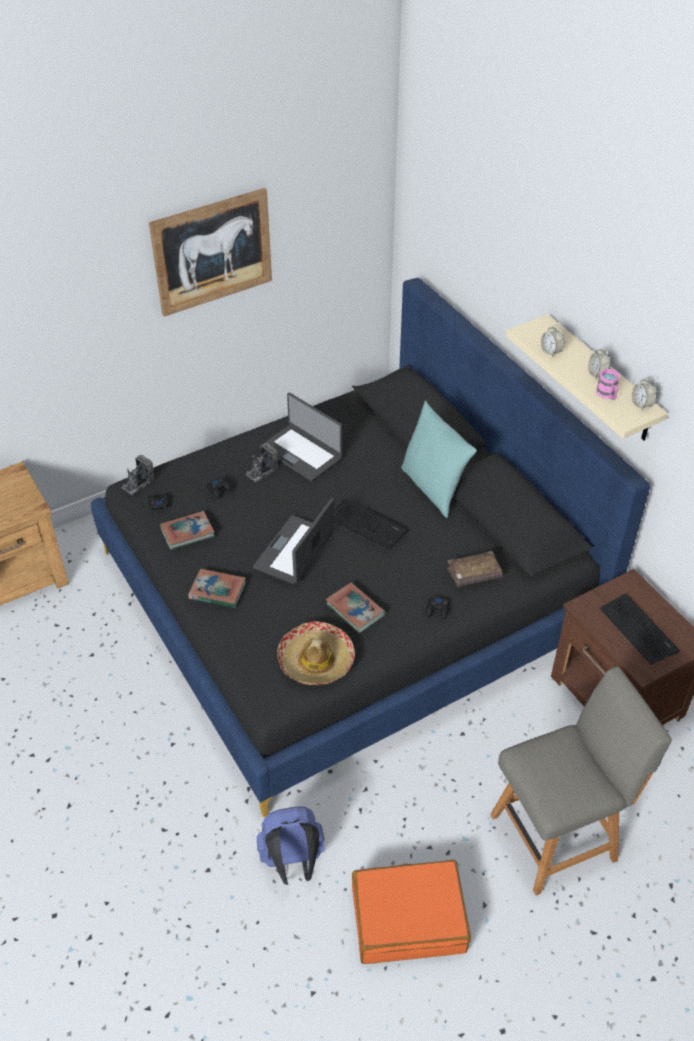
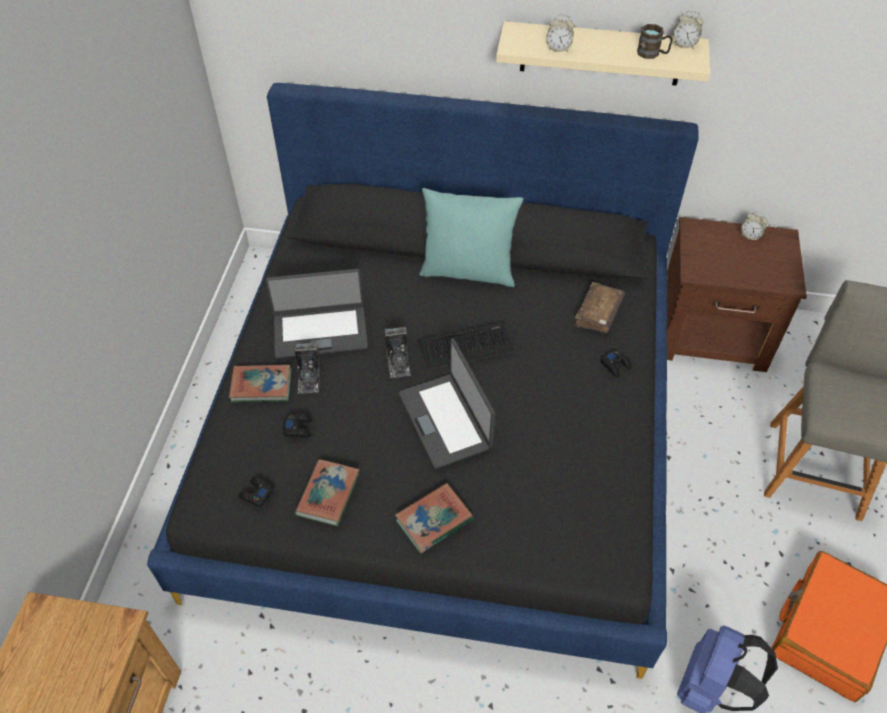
camera: 50 degrees left, 5 degrees up
camera [121,455,154,495] -> camera moved to [384,327,411,378]
picture [149,188,272,317] -> none
hat [277,621,355,685] -> none
book [326,582,385,633] -> book moved to [229,365,291,402]
alarm clock [589,347,610,379] -> alarm clock moved to [741,211,768,240]
pink mug [596,369,620,400] -> brown mug [637,24,673,59]
keyboard [600,594,680,665] -> none

